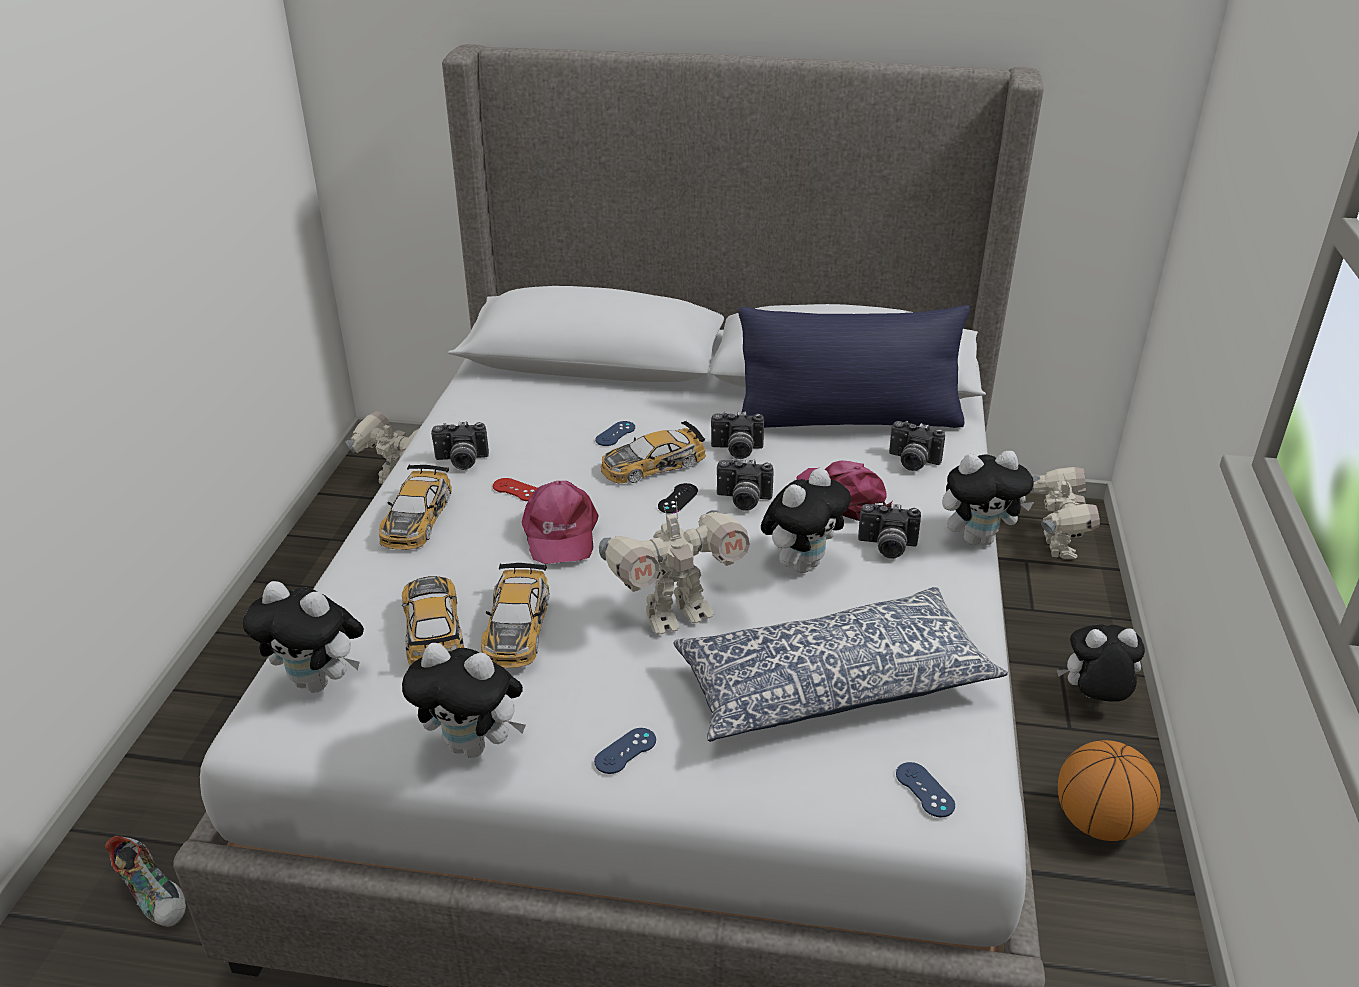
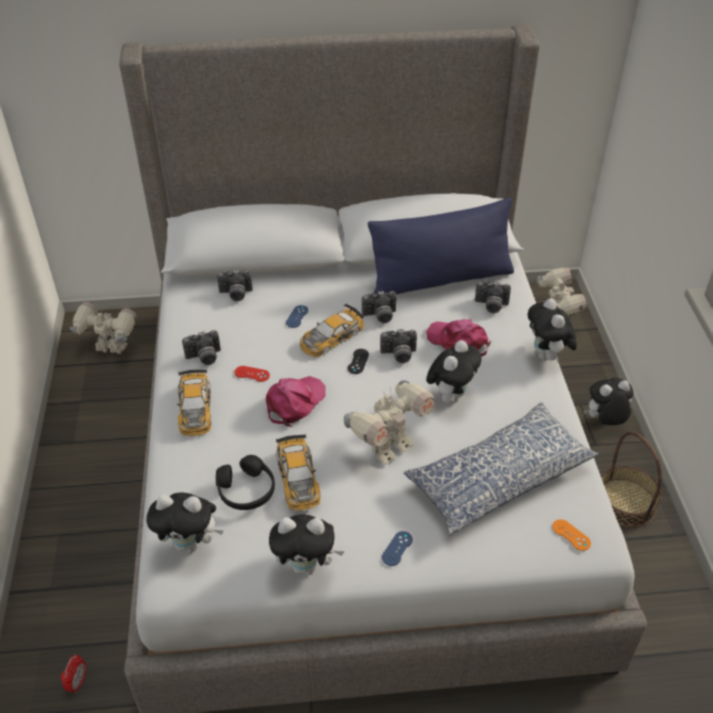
camera: 15 degrees left, 10 degrees up
shoe [105,836,186,927] -> alarm clock [61,655,86,693]
toy car [402,576,464,666] -> black headphones [216,455,275,510]
pink cap [522,481,599,564] -> pink cap turned 120 degrees counterclockwise [266,376,326,427]
camera [858,503,921,559] -> camera moved to [217,270,253,301]
blue game controller [896,762,955,817] -> orange game controller [552,519,591,551]
plush toy [942,451,1034,546] -> plush toy turned 105 degrees clockwise [528,298,577,362]
basketball [1058,740,1161,841] -> basket [601,431,662,527]

